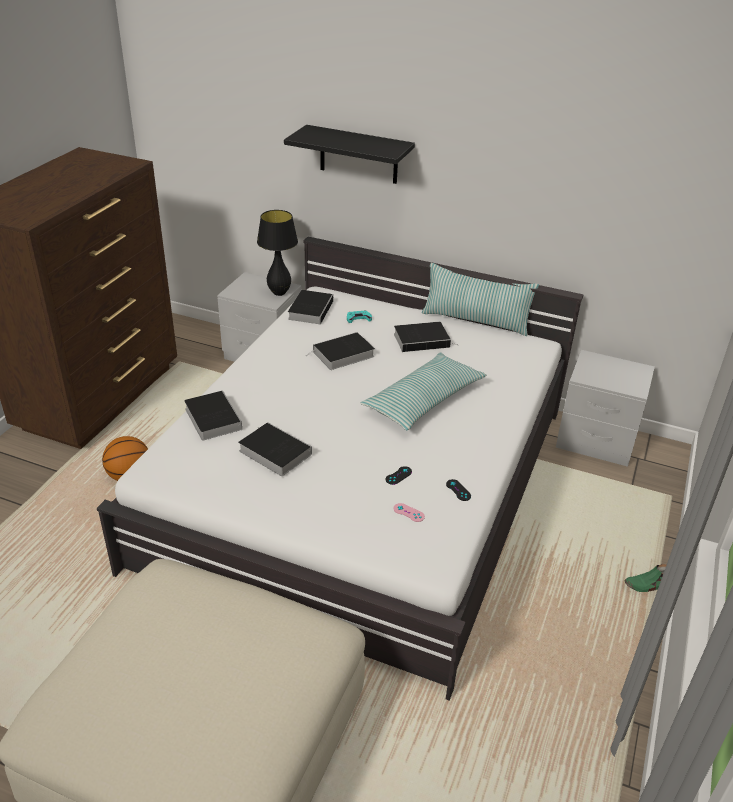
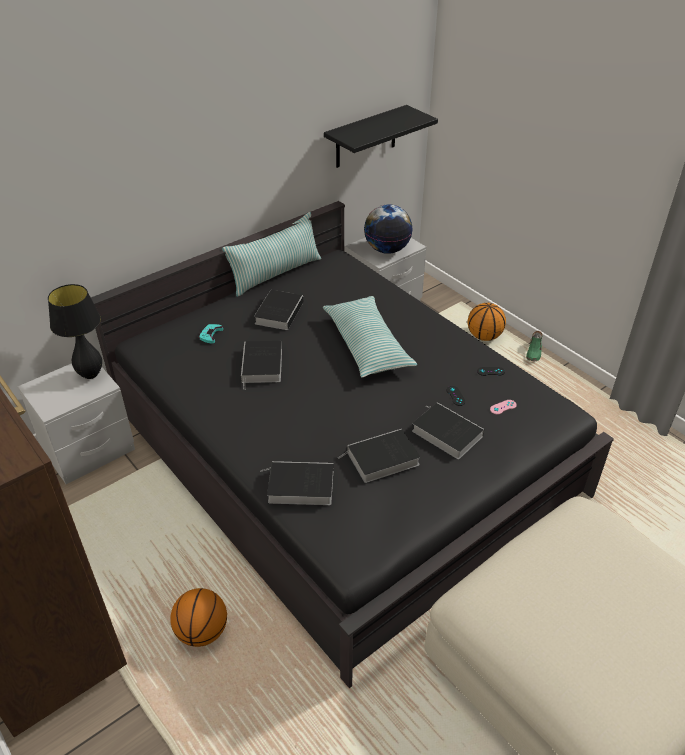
camera: 60 degrees left, 5 degrees up
white bed [97,237,583,700] -> black bed [91,201,614,688]
black shelf [284,125,415,184] -> black shelf moved to [324,105,438,168]
book [288,290,333,324] -> book moved to [412,402,484,459]
none -> globe [364,204,413,254]
none -> basketball [467,303,506,341]

